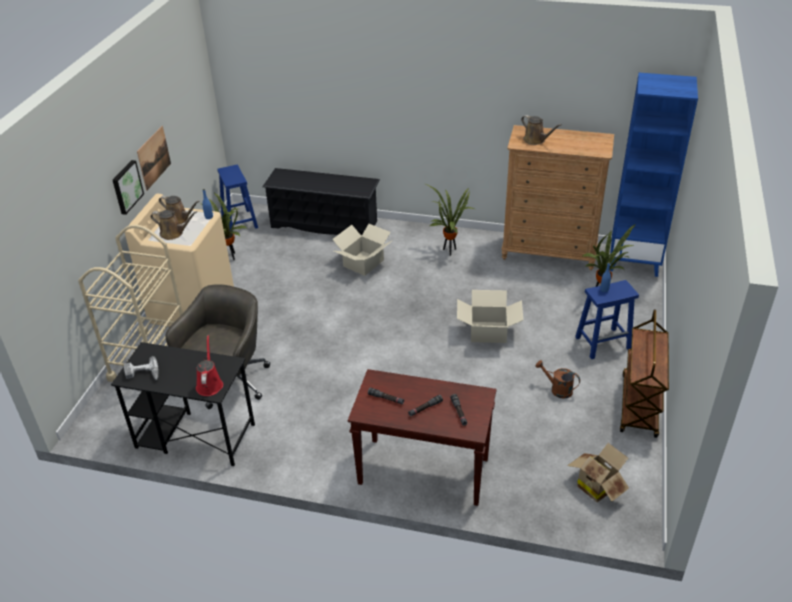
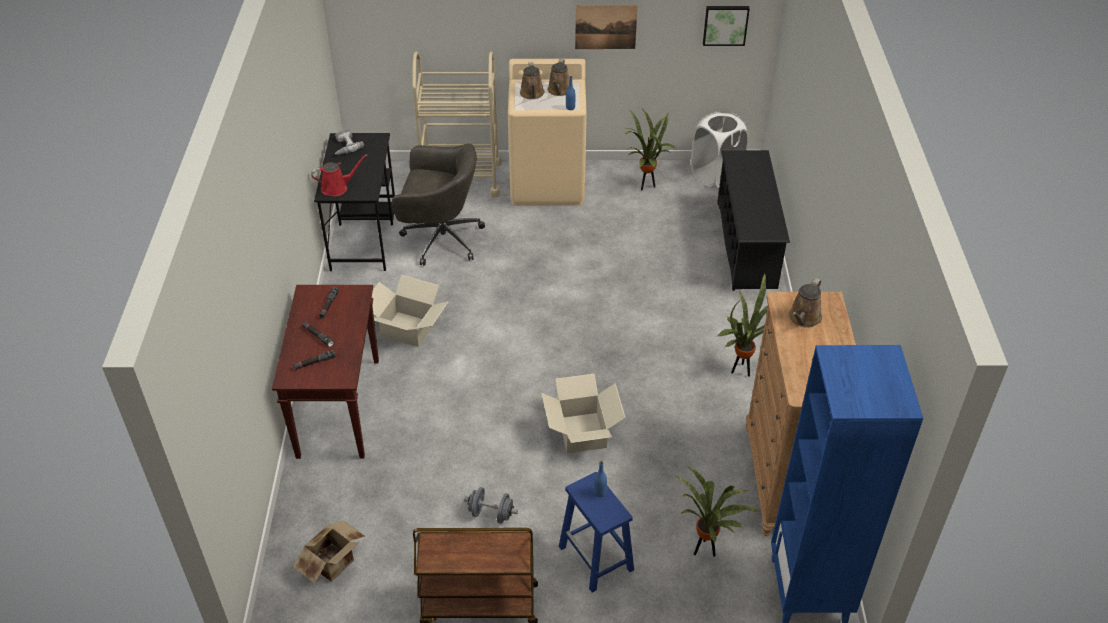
camera: 75 degrees right, 5 degrees up
picture [113,160,144,215] -> picture moved to [703,6,750,46]
blue stool [217,165,258,231] -> white laundry basket [691,112,749,188]
cardboard box [332,224,392,276] -> cardboard box moved to [372,275,448,347]
brown watering can [535,360,580,399] -> grey dumbbell [464,487,518,524]

